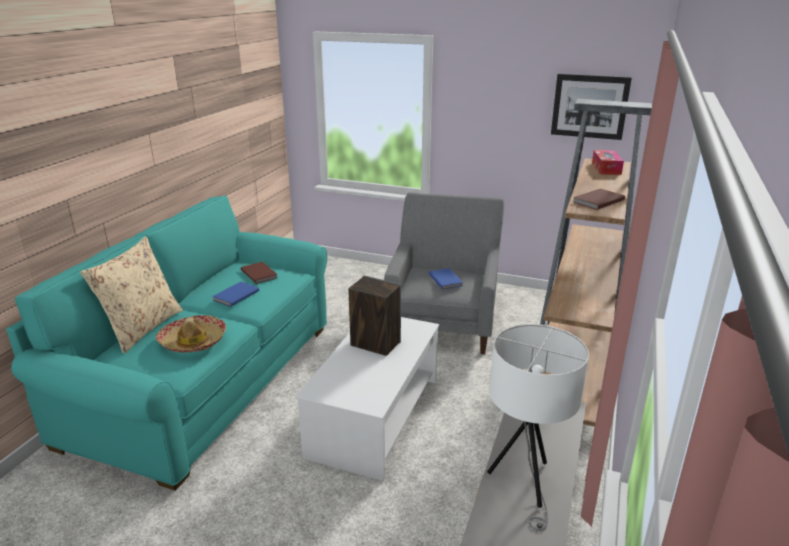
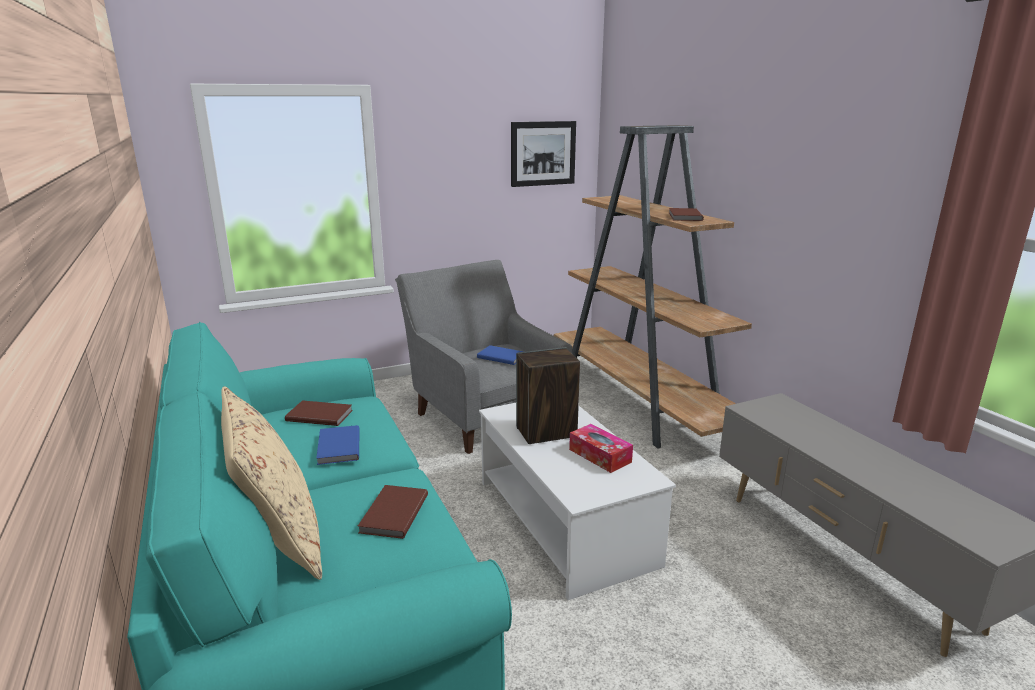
camera: 45 degrees left, 5 degrees down
hat [156,315,226,353] -> brown book [358,485,428,539]
white table lamp [487,324,589,531] -> none
tissue box [592,150,624,175] -> tissue box moved to [569,424,633,473]

